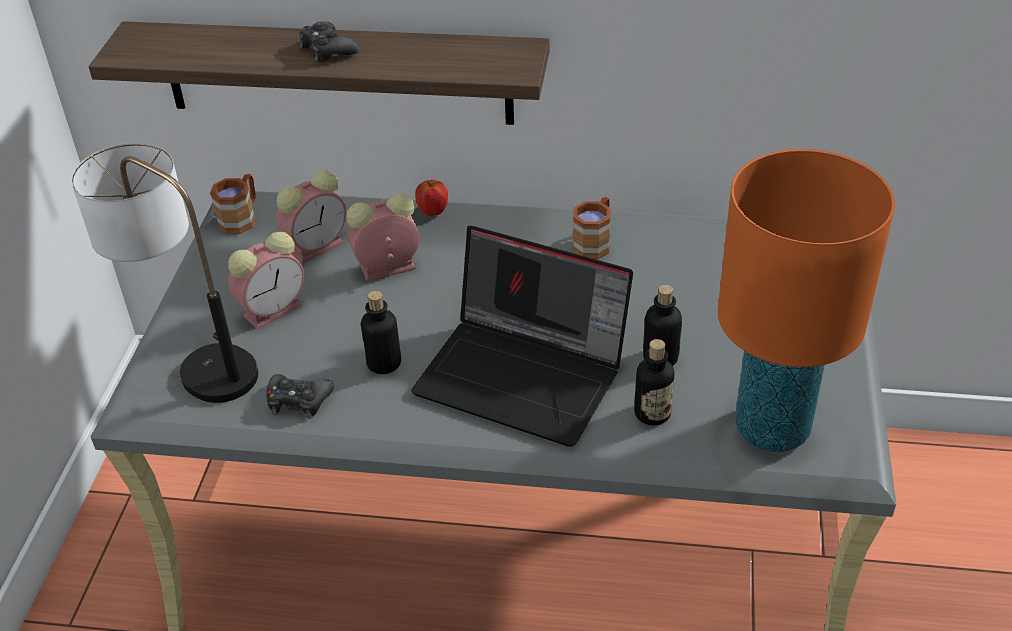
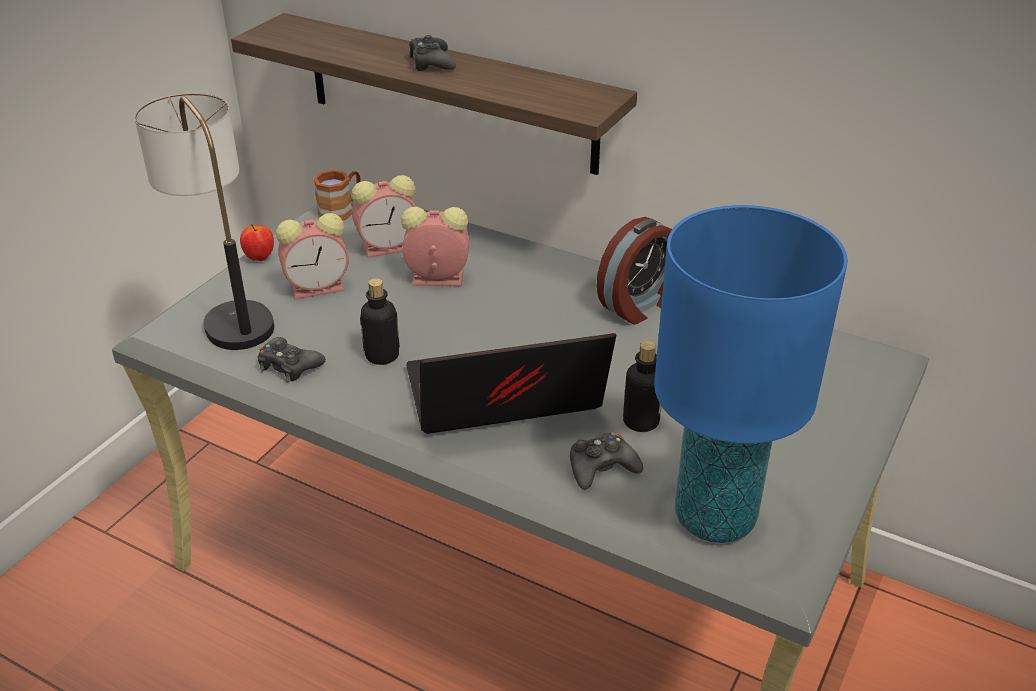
camera: 20 degrees right, 5 degrees down
laptop [411,226,633,447] -> laptop turned 120 degrees clockwise [406,333,616,434]
apple [415,180,448,216] -> apple moved to [240,224,274,261]
brown mug [573,197,611,259] -> alarm clock [596,217,672,325]
bottle [634,339,674,425] -> black game controller [570,433,643,490]
orange table lamp [718,149,895,452] -> blue table lamp [654,205,848,543]

